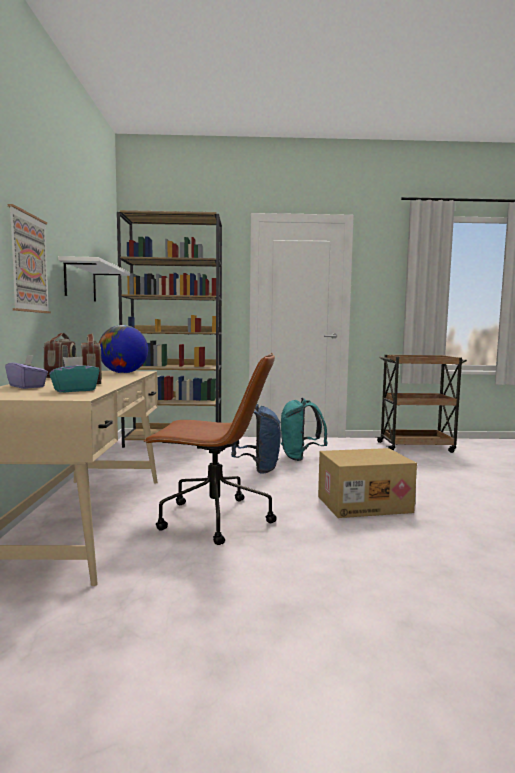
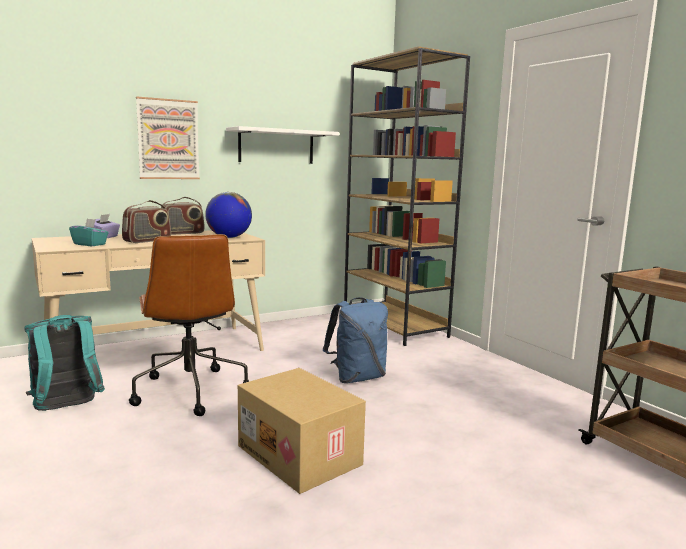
camera: 60 degrees right, 5 degrees up
turquoise backpack [281,398,327,461] -> turquoise backpack moved to [24,315,105,411]

